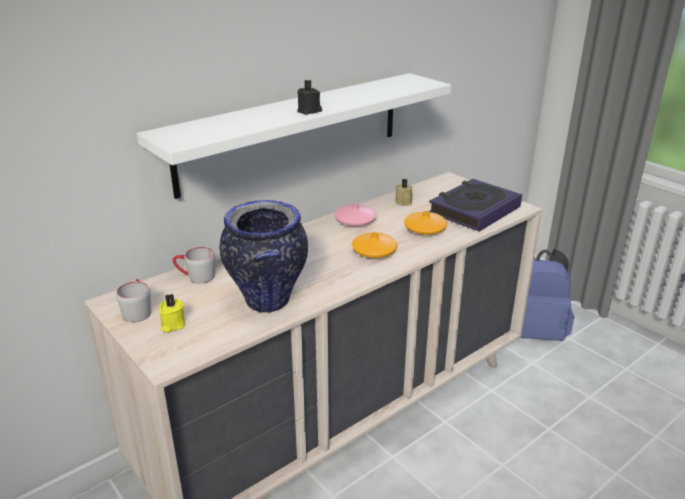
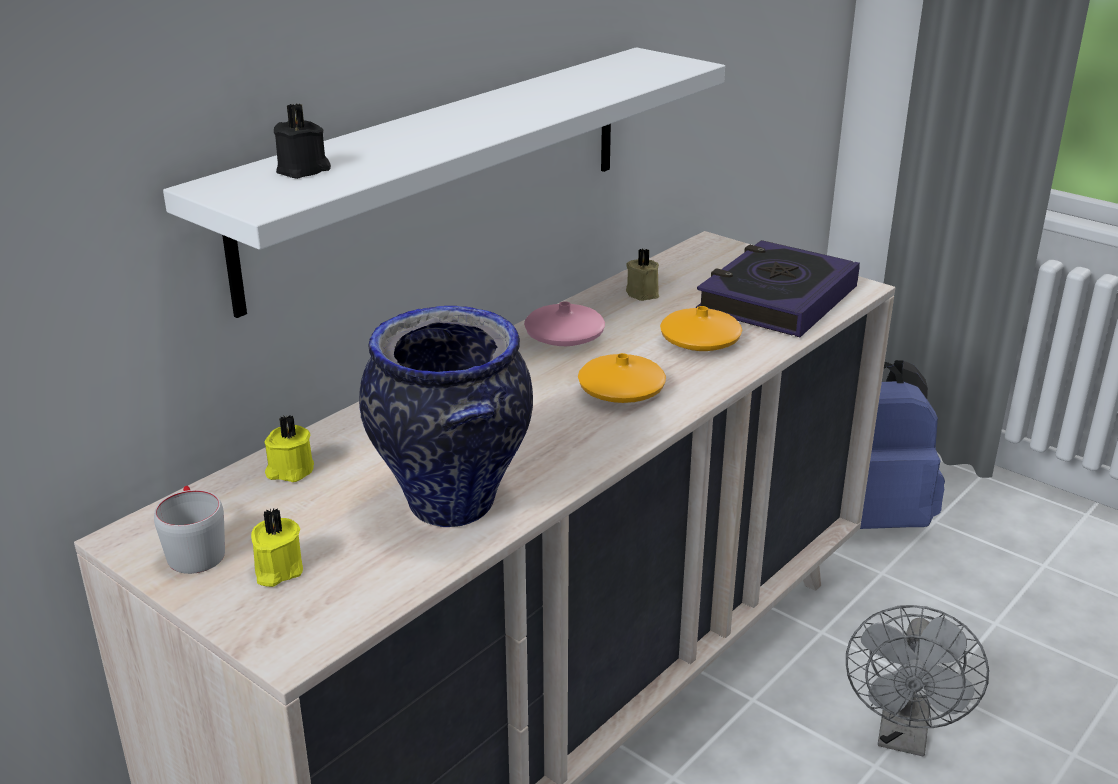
camera: 10 degrees left, 0 degrees up
grey mug [173,247,215,284] -> yellow candle [264,415,314,482]
black candle [297,80,322,115] -> black candle moved to [274,104,331,179]
none -> grey fan [846,605,989,756]

